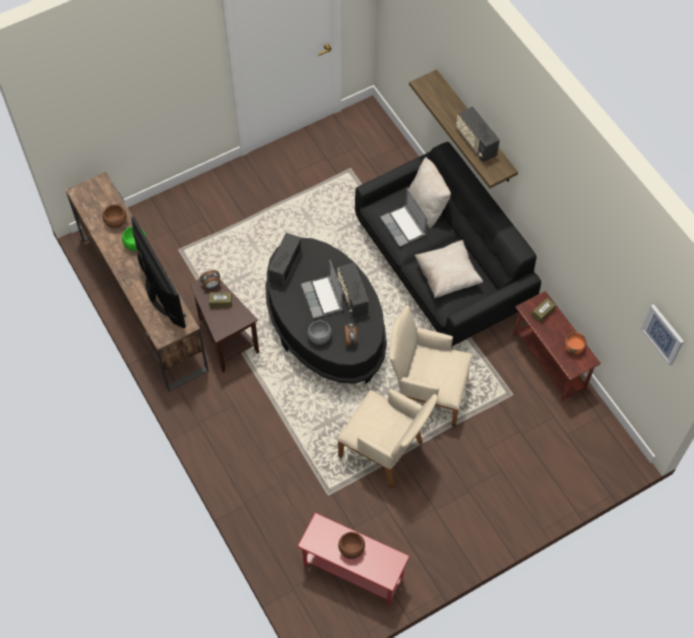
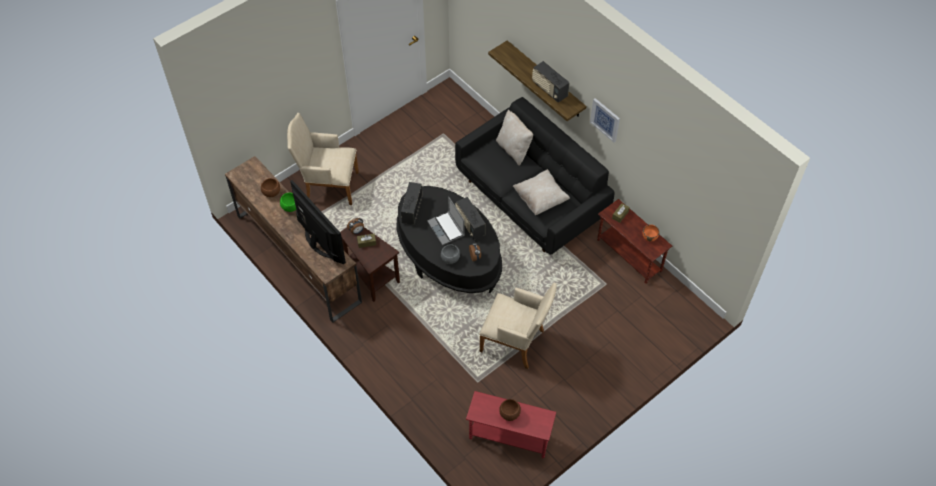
camera: 10 degrees left, 5 degrees down
laptop [380,188,427,247] -> none
beige armchair [389,305,473,427] -> beige armchair moved to [287,113,359,205]
picture [641,304,684,366] -> picture moved to [590,98,620,142]

